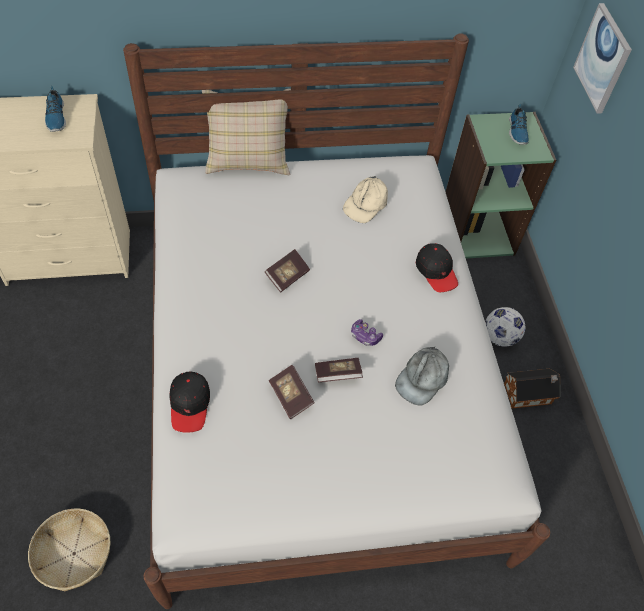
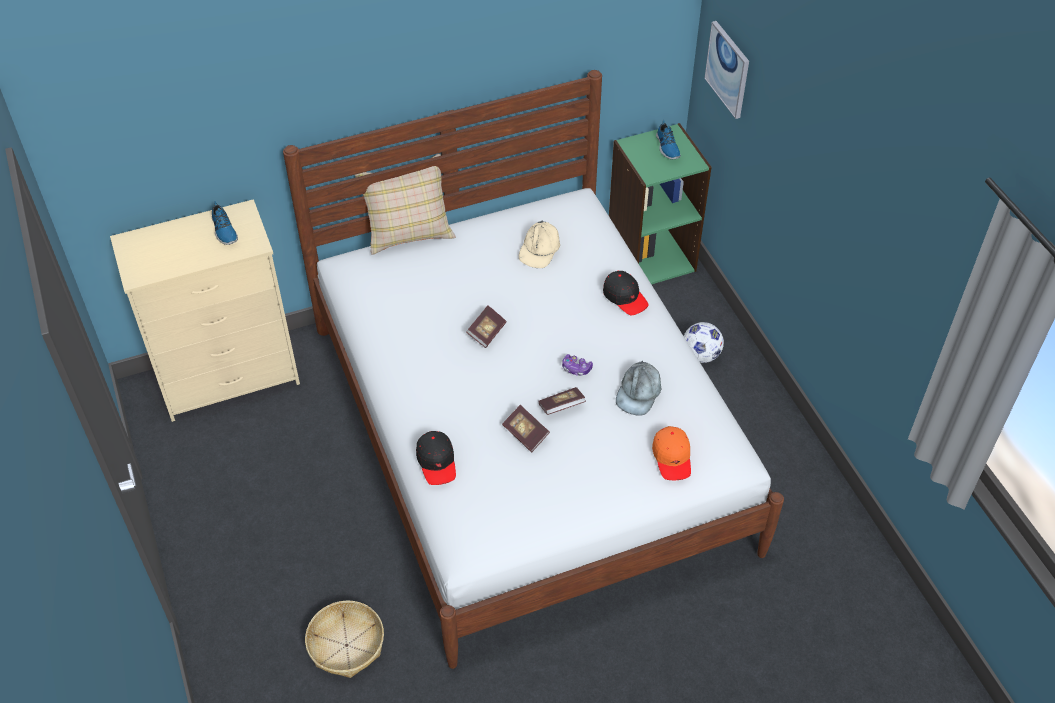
camera: 10 degrees left, 5 degrees down
toy house [504,369,560,408] -> none
none -> orange cap [652,426,691,480]

